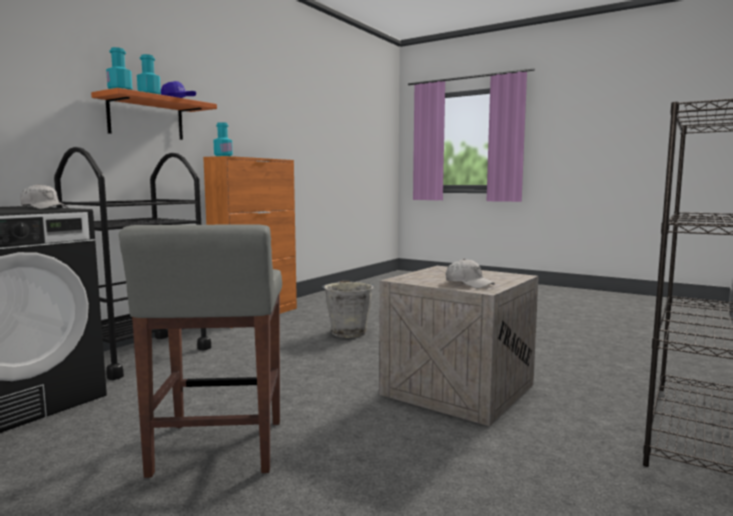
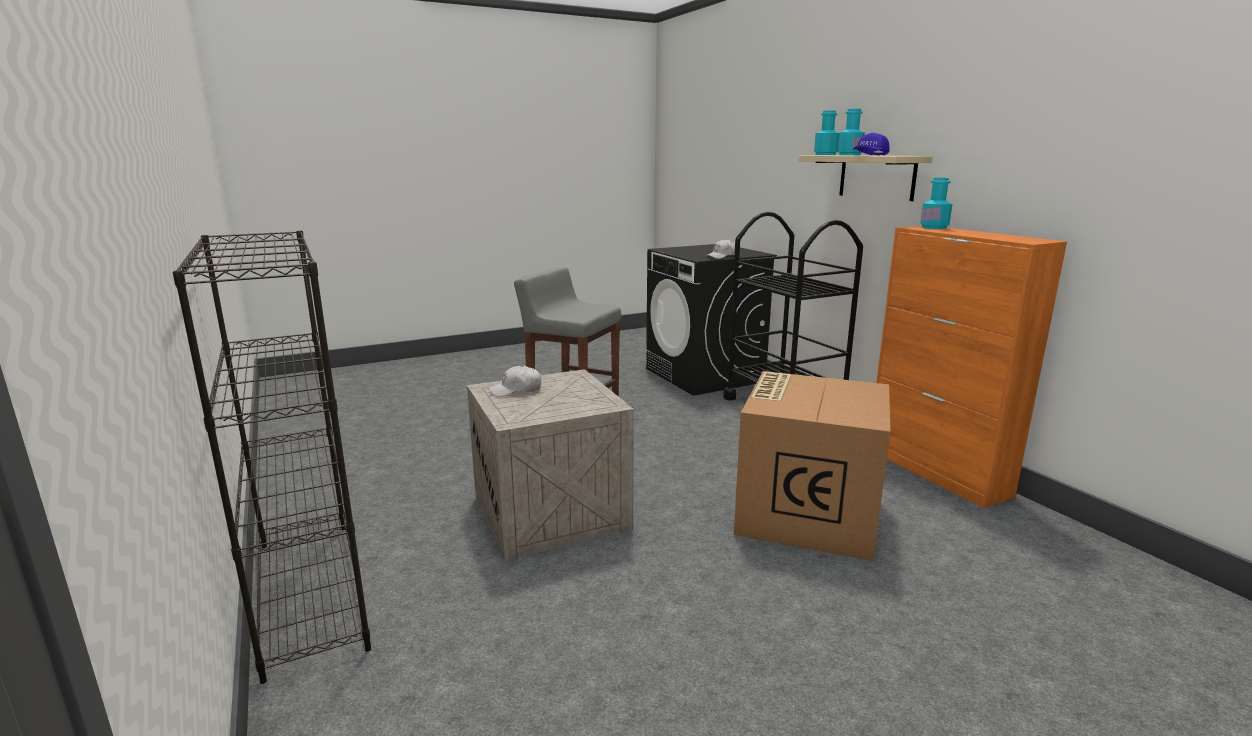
camera: 120 degrees right, 10 degrees up
orange shelf [91,88,217,140] -> beige shelf [799,155,933,201]
grey bucket [322,281,374,338] -> cardboard box [734,371,891,561]

